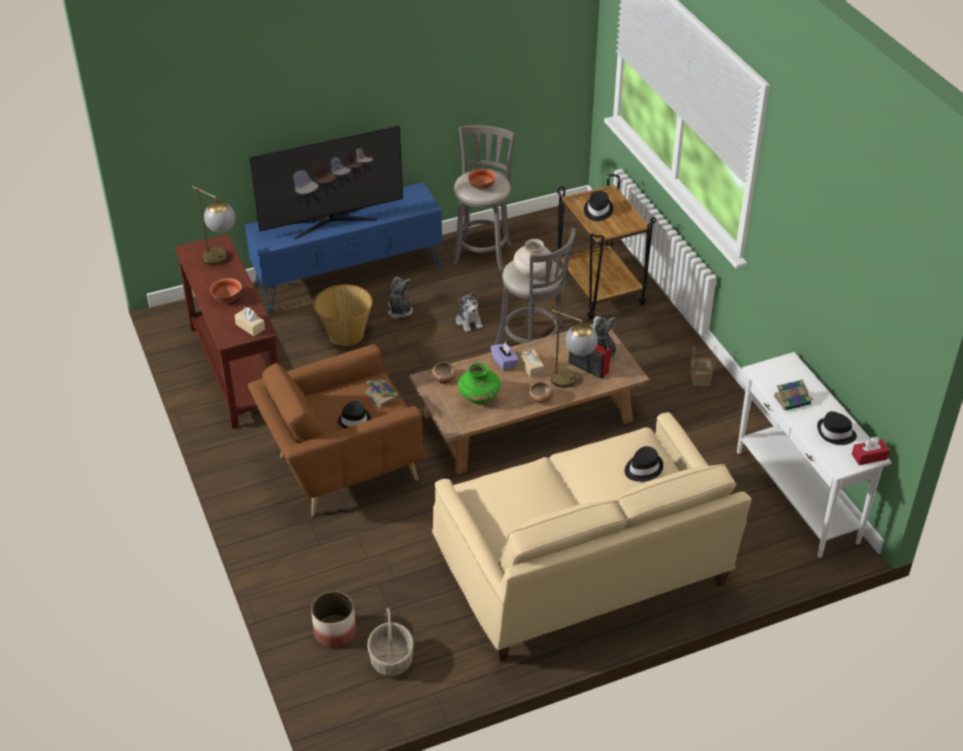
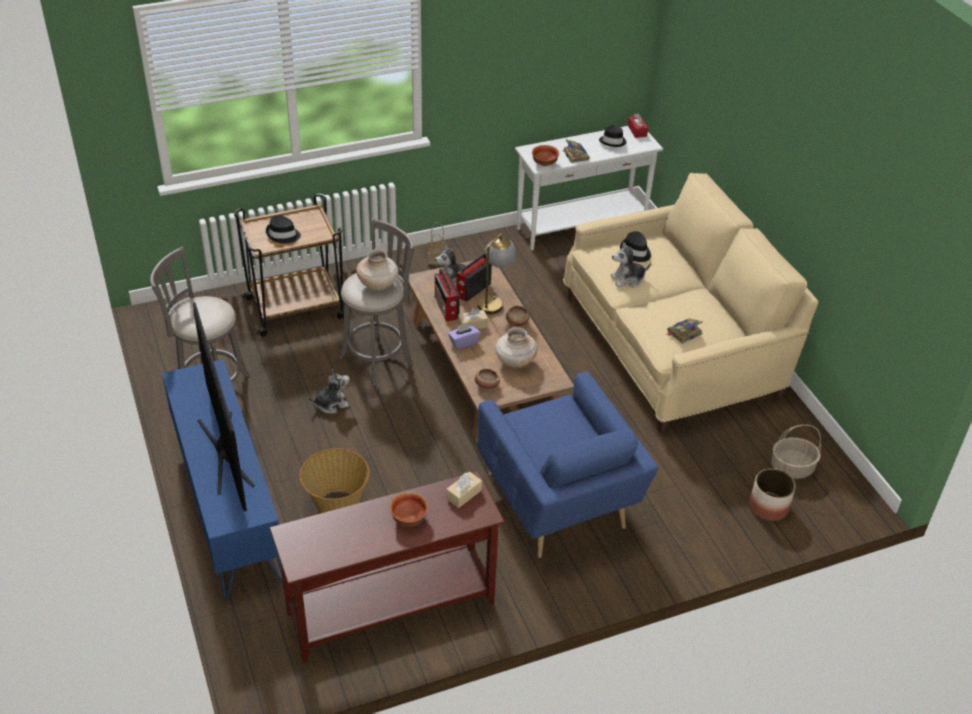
camera: 90 degrees left, 0 degrees up
table lamp [192,186,235,266] -> none
brown armchair [248,344,423,517] -> blue armchair [477,372,658,558]
black hat [337,401,371,428] -> none
book [365,380,399,408] -> book moved to [666,318,703,344]
plush toy [388,277,413,318] -> plush toy moved to [611,242,651,288]
green vase [458,363,501,404] -> beige vase [495,327,538,368]
bowl [468,169,496,190] -> bowl moved to [532,145,559,166]
none -> radio [435,268,460,322]

